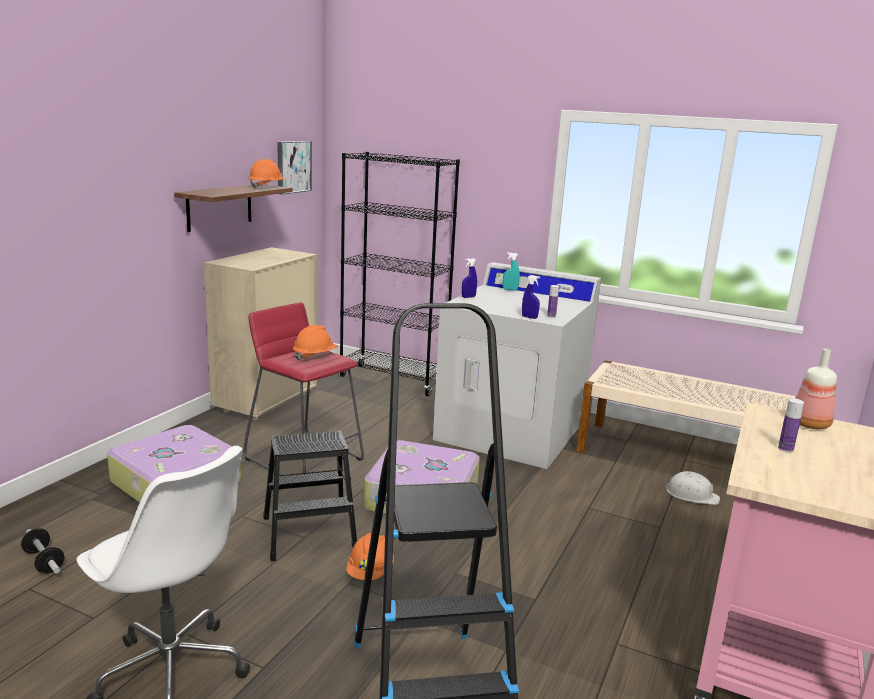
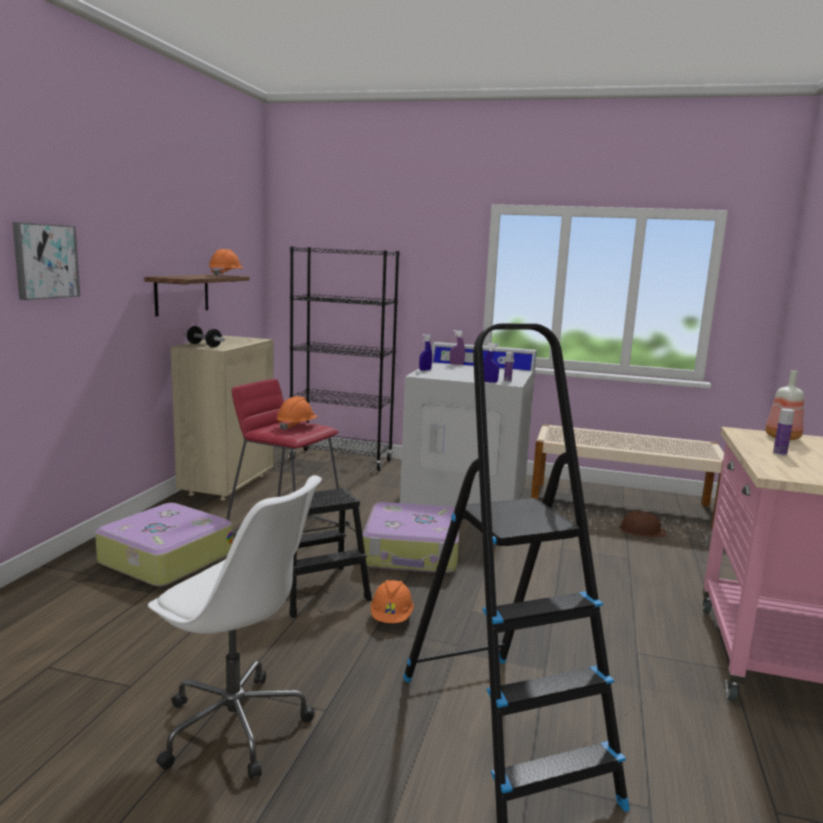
camera: 10 degrees left, 5 degrees down
dumbbell [21,528,64,574] -> dumbbell moved to [184,326,225,347]
picture [277,141,312,195] -> picture moved to [13,222,80,300]
turquoise spray bottle [502,252,520,291] -> purple spray bottle [450,330,465,365]
white hard hat [664,471,720,505] -> brown hard hat [617,511,668,537]

